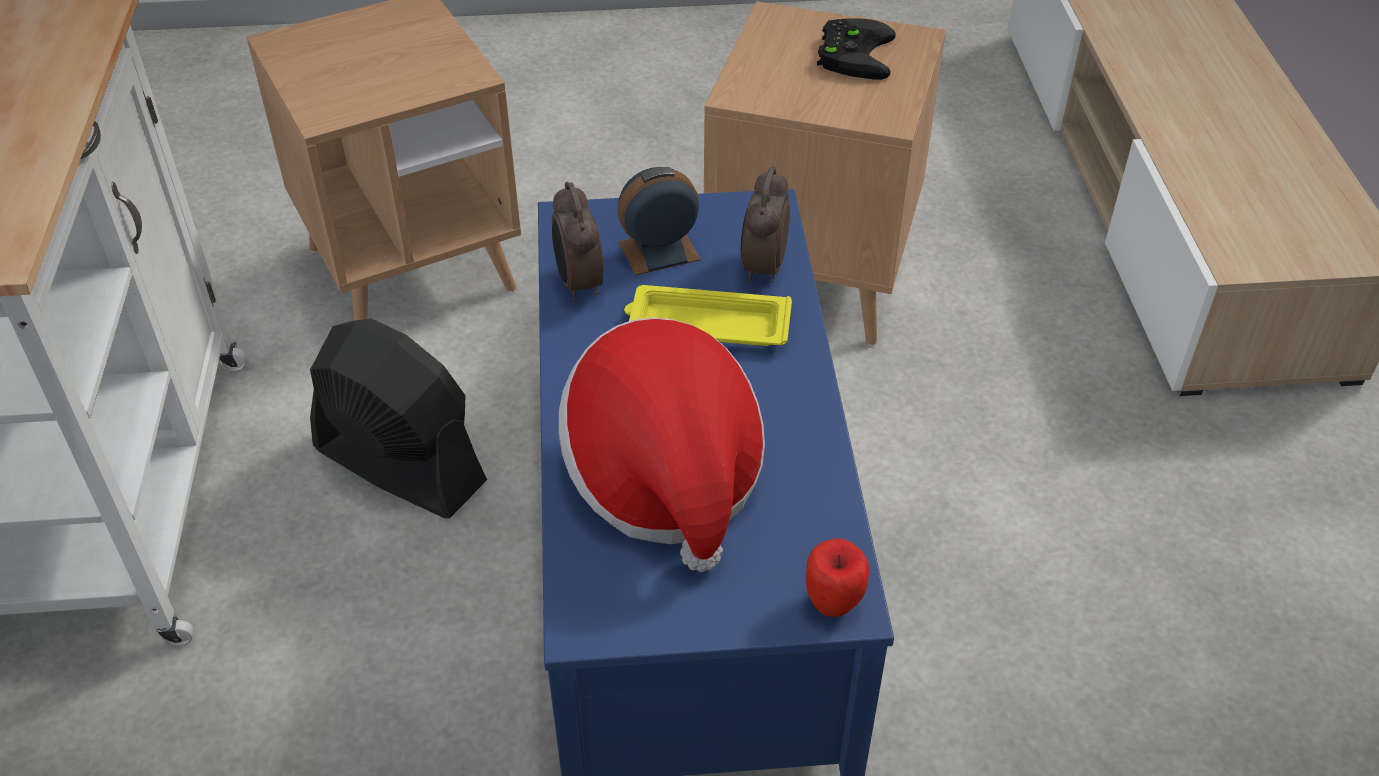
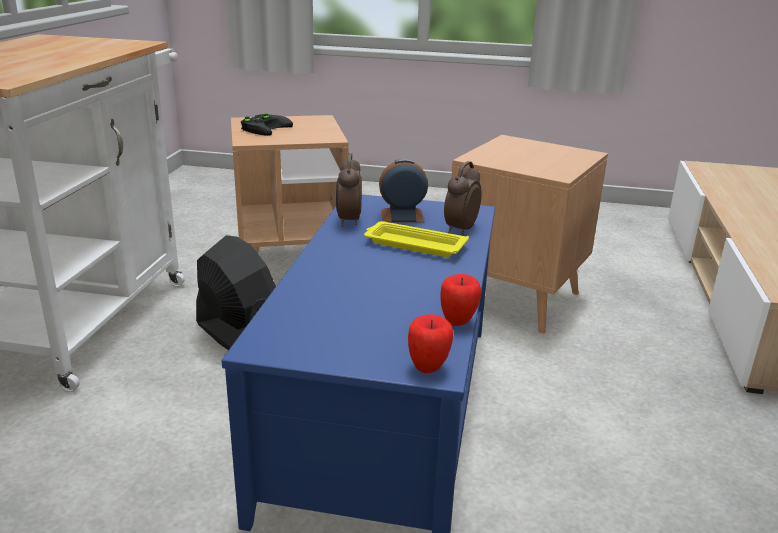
camera: 15 degrees right, 20 degrees down
hat [559,317,765,572] -> none
black game controller [817,18,896,79] -> black game controller moved to [241,114,293,136]
none -> apple [440,274,481,326]

